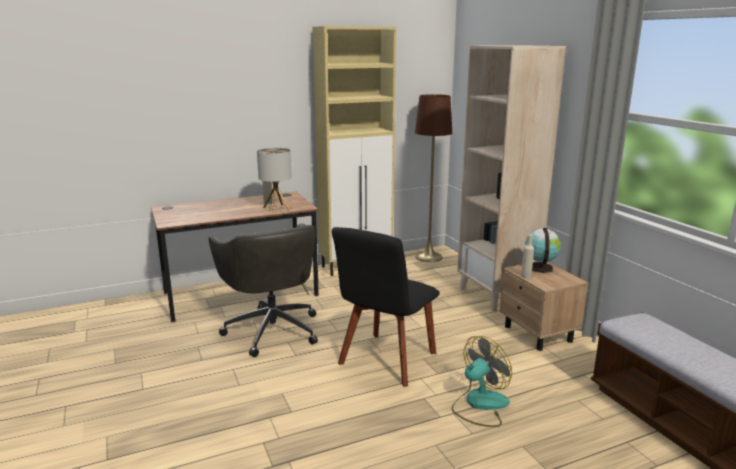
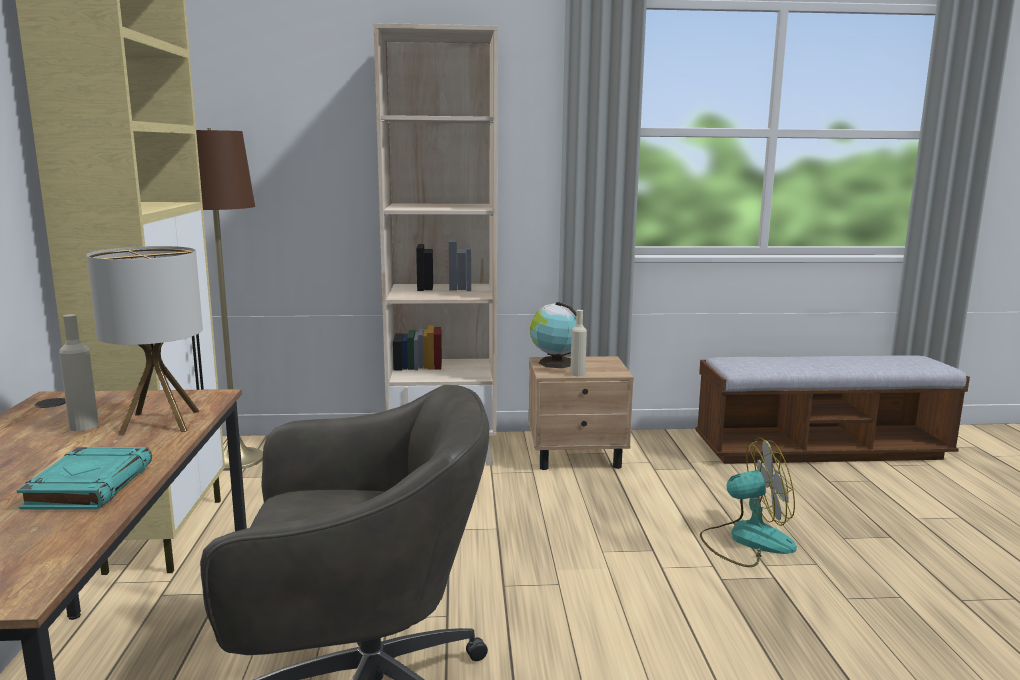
camera: 70 degrees left, 5 degrees down
black chair [332,227,440,387] -> none
fan [452,336,512,427] -> fan turned 105 degrees clockwise [700,437,797,567]
none -> turquoise book [17,447,152,510]

